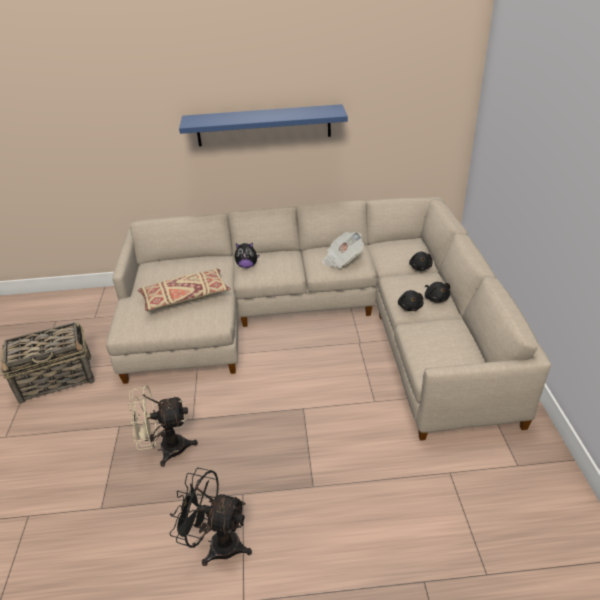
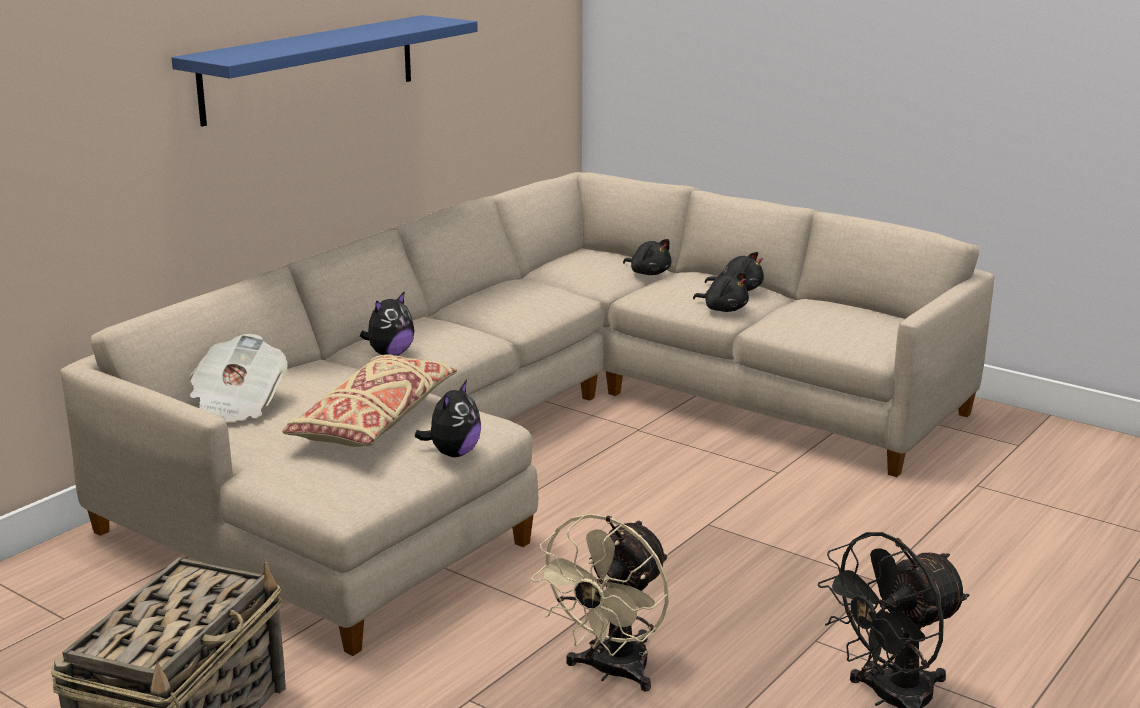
camera: 50 degrees left, 15 degrees down
newspaper [321,232,364,269] -> newspaper moved to [190,334,288,422]
none -> plush toy [415,380,481,457]

